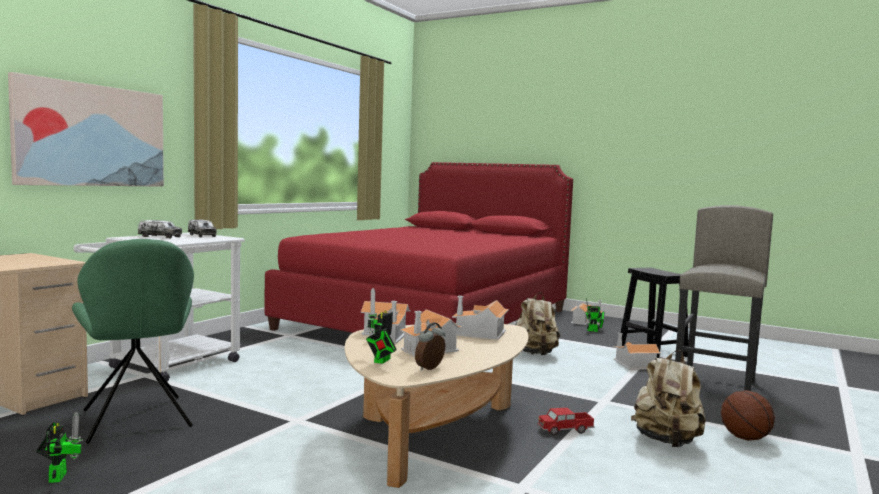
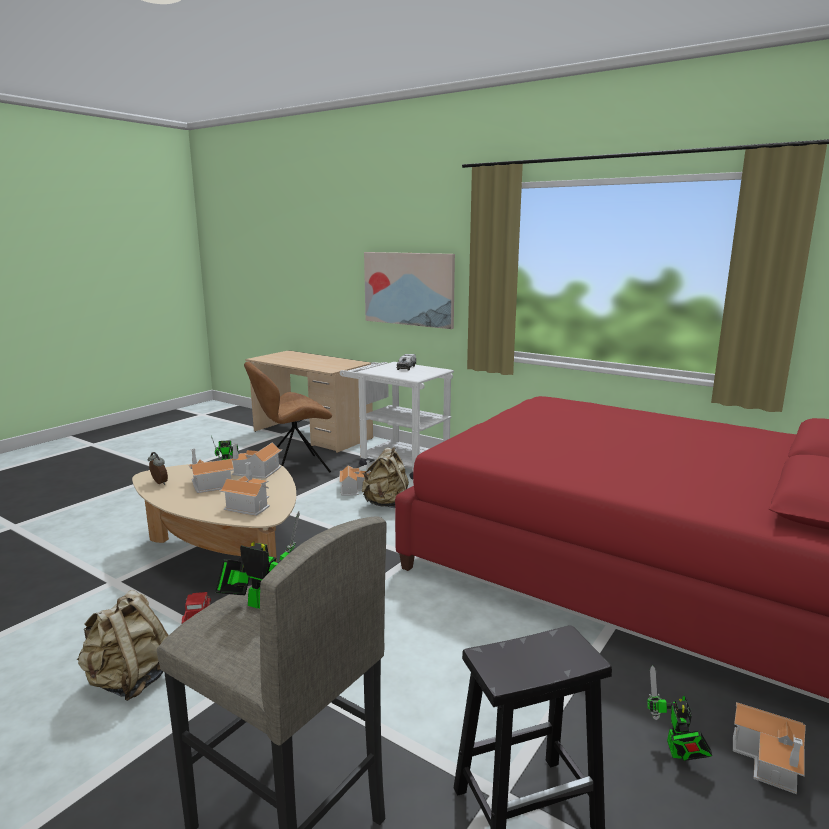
camera: 95 degrees right, 10 degrees up
green chair [72,239,194,444] -> brown chair [244,361,332,472]
toy truck [188,219,217,237] -> none
toy robot [366,288,397,364] -> toy robot moved to [215,511,300,609]
beige backpack [516,292,560,355] -> beige backpack moved to [362,447,409,508]
toy house [613,333,661,370] -> toy house moved to [339,460,370,496]
basketball [721,390,775,441] -> none

